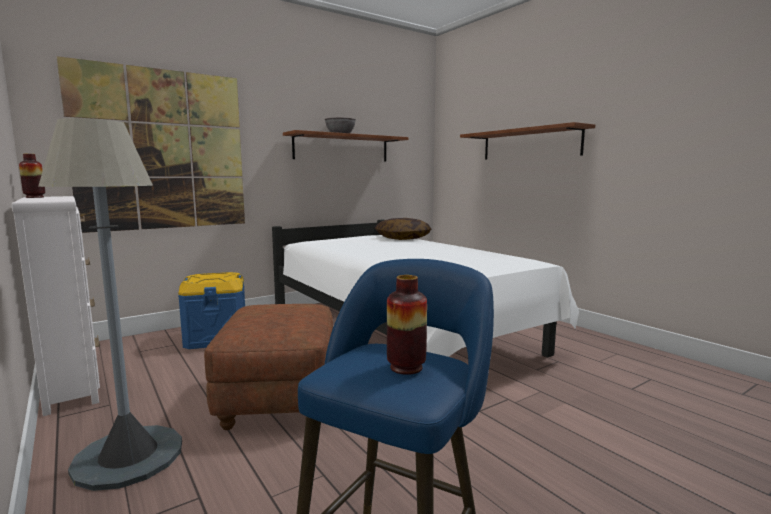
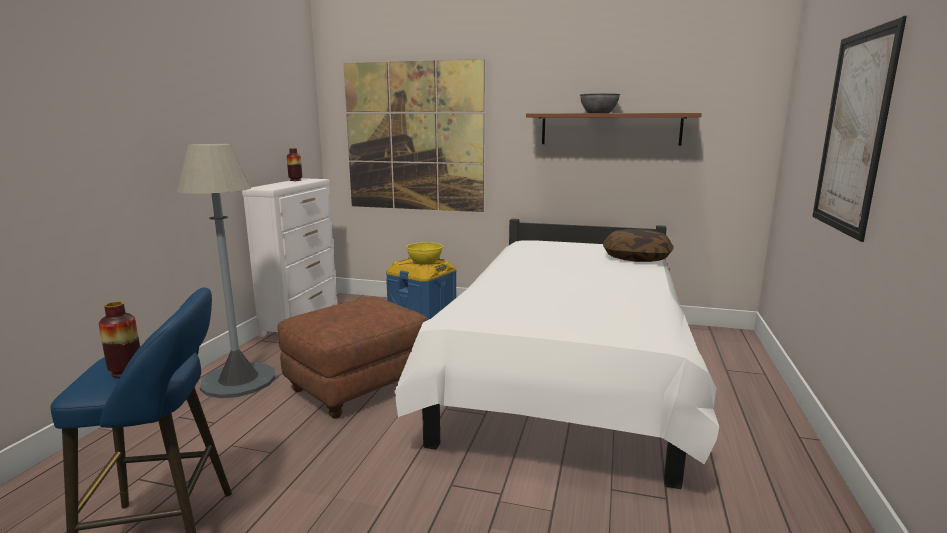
camera: 50 degrees right, 5 degrees up
brown shelf [460,122,595,160] -> picture [812,16,907,242]
none -> yellow bowl [406,242,443,265]

